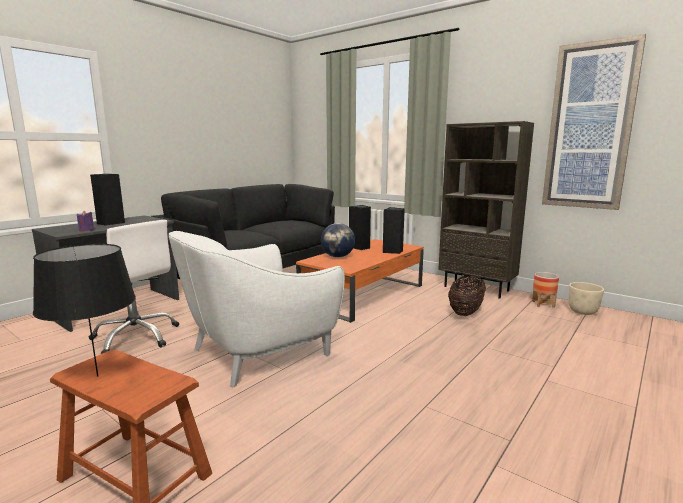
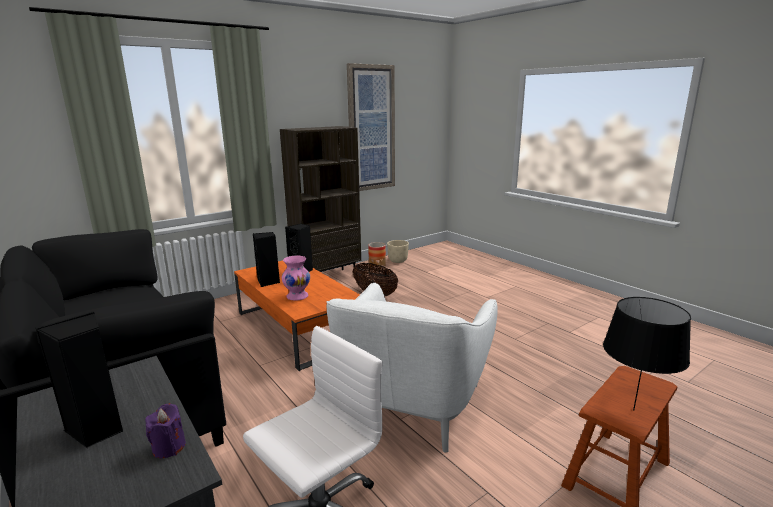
camera: 75 degrees left, 5 degrees up
white armchair [169,231,345,387] -> white armchair turned 45 degrees clockwise [326,283,498,452]
globe [321,223,355,258] -> pink vase [282,256,310,301]

